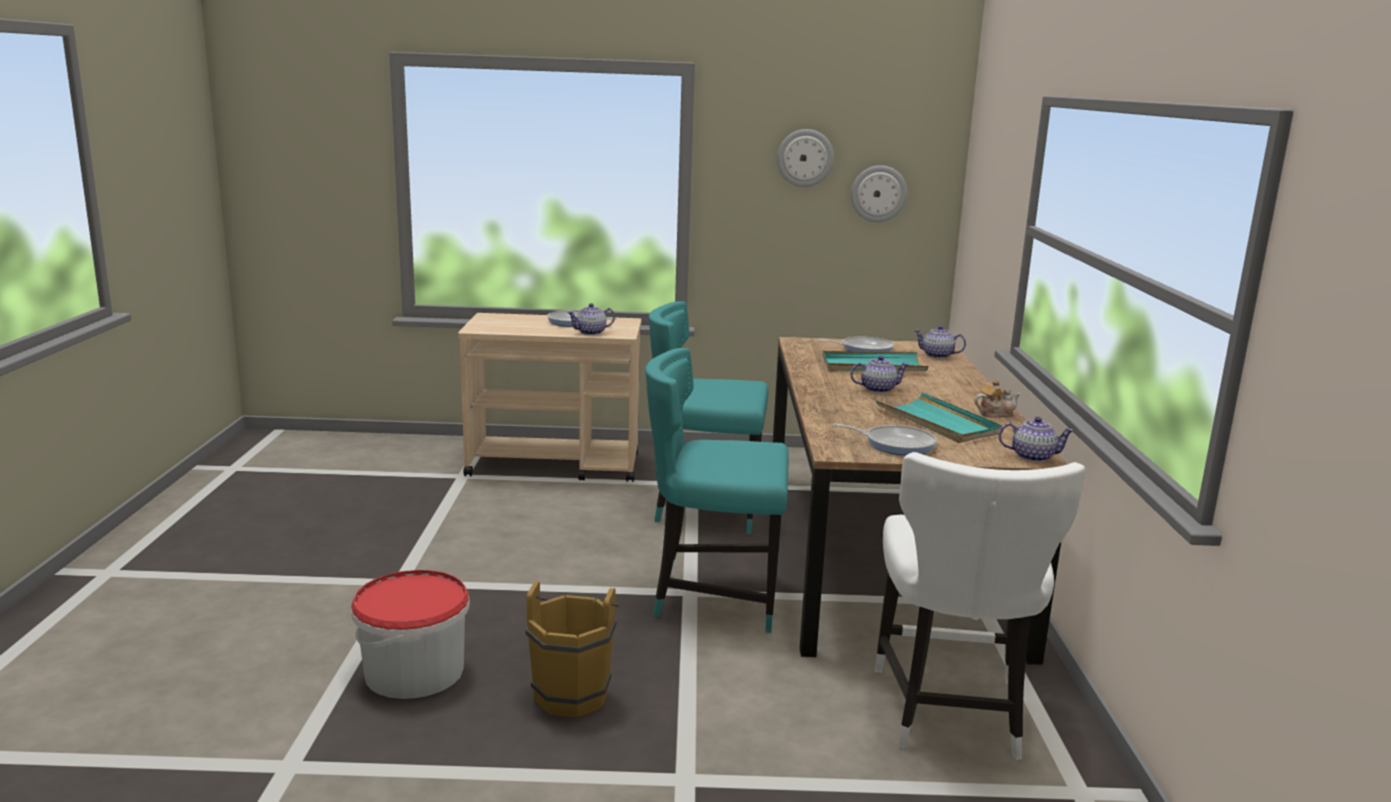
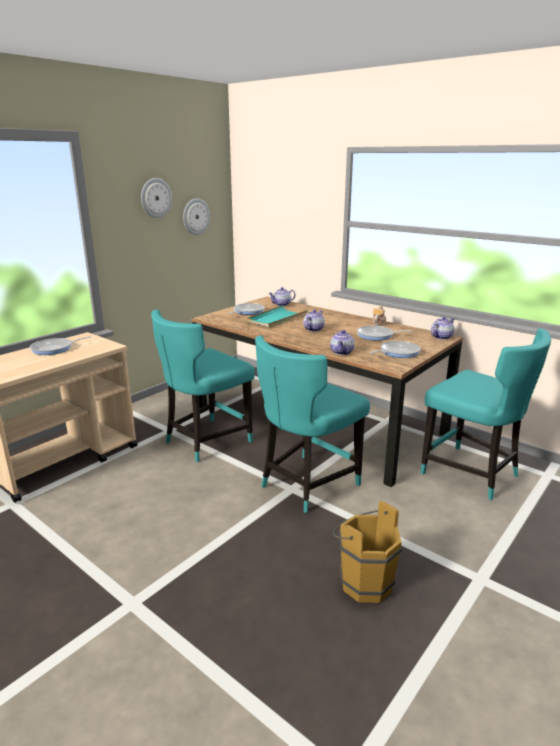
camera: 50 degrees left, 5 degrees up
bucket [351,570,470,699] -> none
teapot [567,303,615,335] -> teapot moved to [330,330,355,355]
white chair [875,452,1086,760] -> turquoise chair [420,328,551,500]
turquoise tray [876,392,1003,443] -> frying pan [357,326,412,341]

